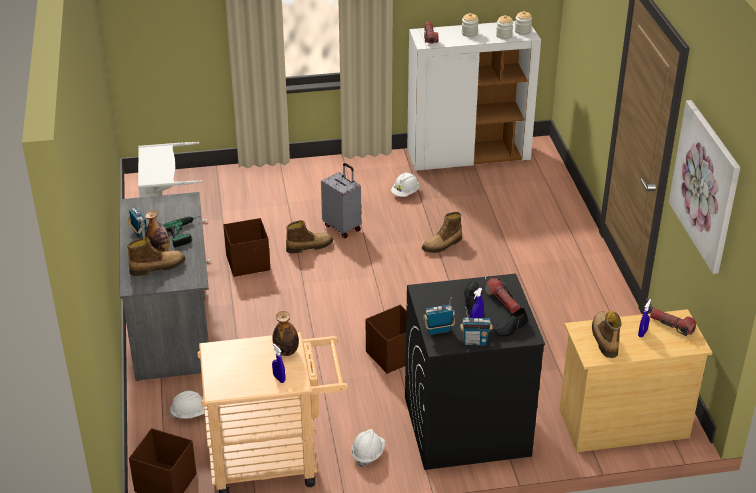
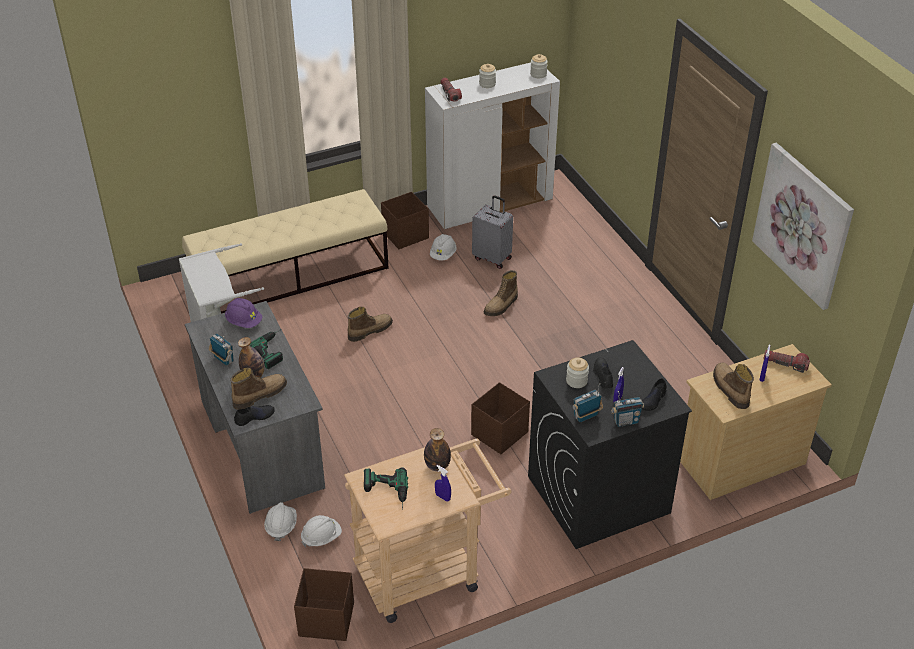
camera: 15 degrees left, 5 degrees up
brown storage box [223,218,270,277] -> brown storage box moved to [381,192,429,249]
grey suitcase [321,163,361,238] -> grey suitcase moved to [472,195,513,269]
white hard hat [351,429,385,467] -> white hard hat moved to [264,502,297,541]
flashlight [485,278,520,313] -> none
jar [496,15,513,39] -> jar moved to [566,358,589,388]
none -> beige bench [182,189,389,314]
none -> purple hard hat [225,298,262,328]
none -> black shoe [234,405,275,426]
none -> power drill [364,468,408,509]

